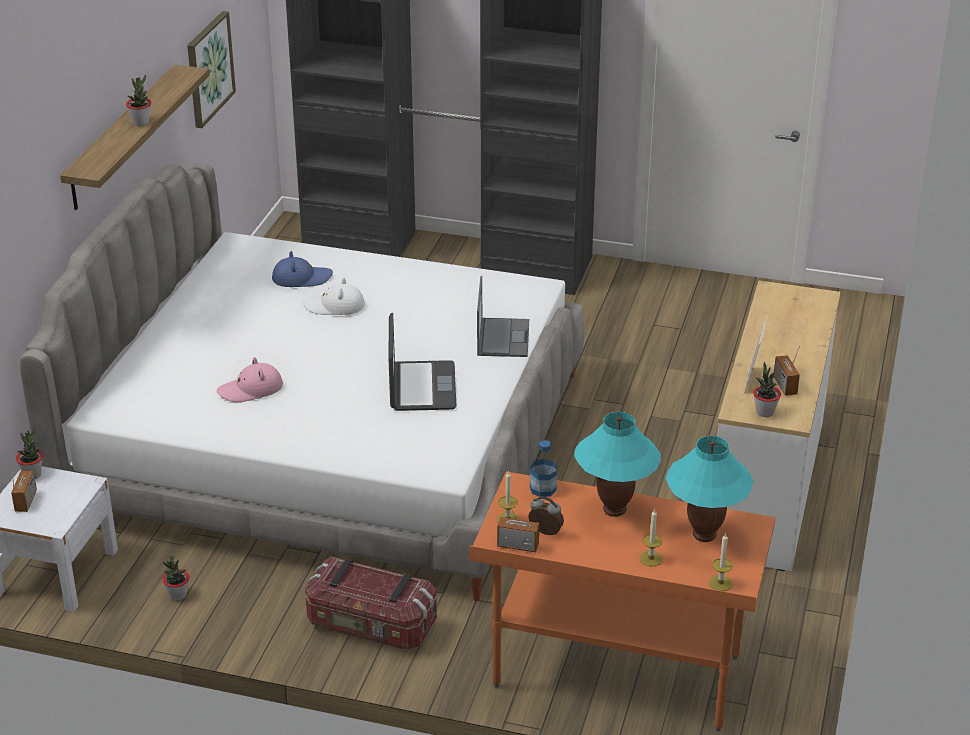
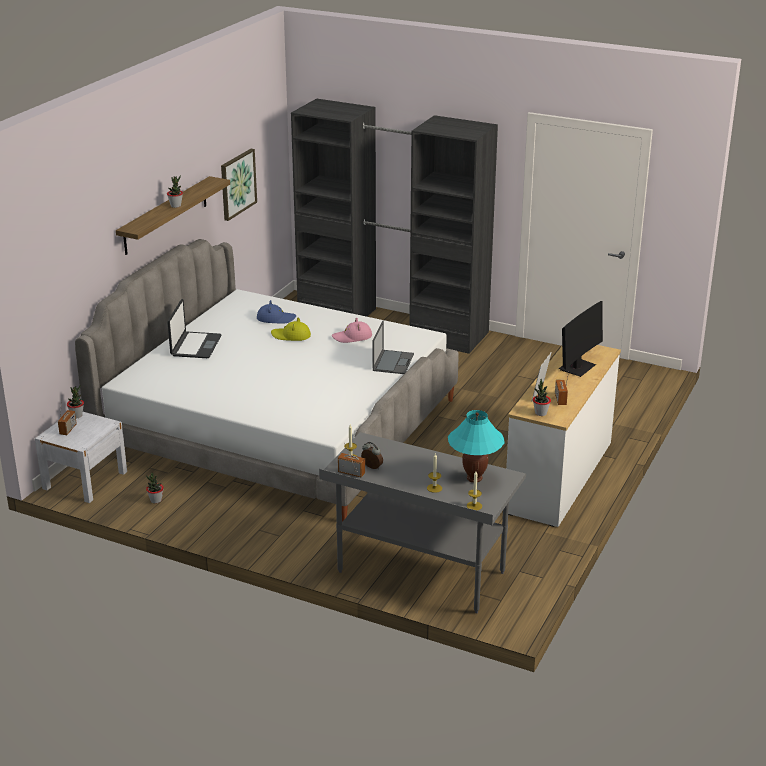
camera: 10 degrees right, 5 degrees down
pink hat [217,357,283,402] -> pink hat moved to [332,318,372,343]
white hat [303,278,365,315] -> yellow hat [271,318,311,341]
storage box [305,556,437,650] -> none
laptop [388,313,456,411] -> laptop moved to [167,299,221,358]
orange desk [469,472,776,732] -> grey desk [319,432,526,613]
bottle [530,440,557,497] -> none
turquoise table lamp [574,412,661,517] -> none
none -> monitor [559,301,603,377]

